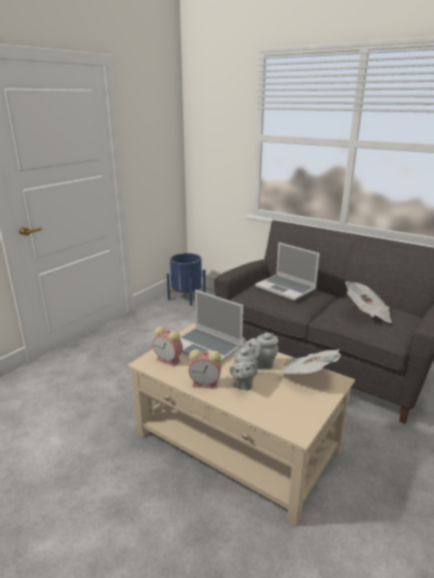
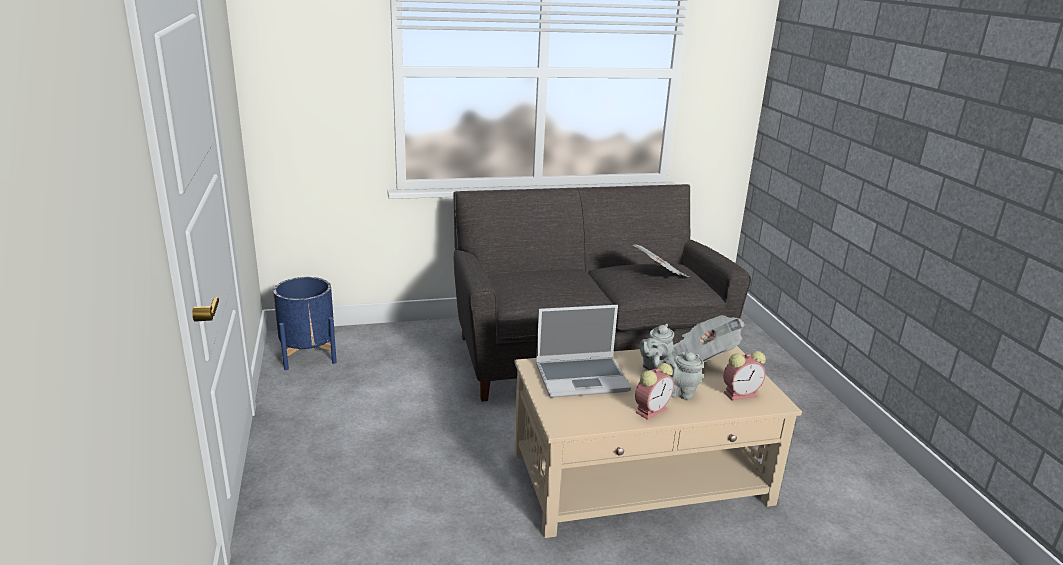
camera: 50 degrees left, 0 degrees up
alarm clock [153,326,183,366] -> alarm clock moved to [723,351,766,401]
grey teapot [230,345,258,390] -> grey teapot turned 150 degrees clockwise [652,352,704,400]
laptop [255,242,320,301] -> none

